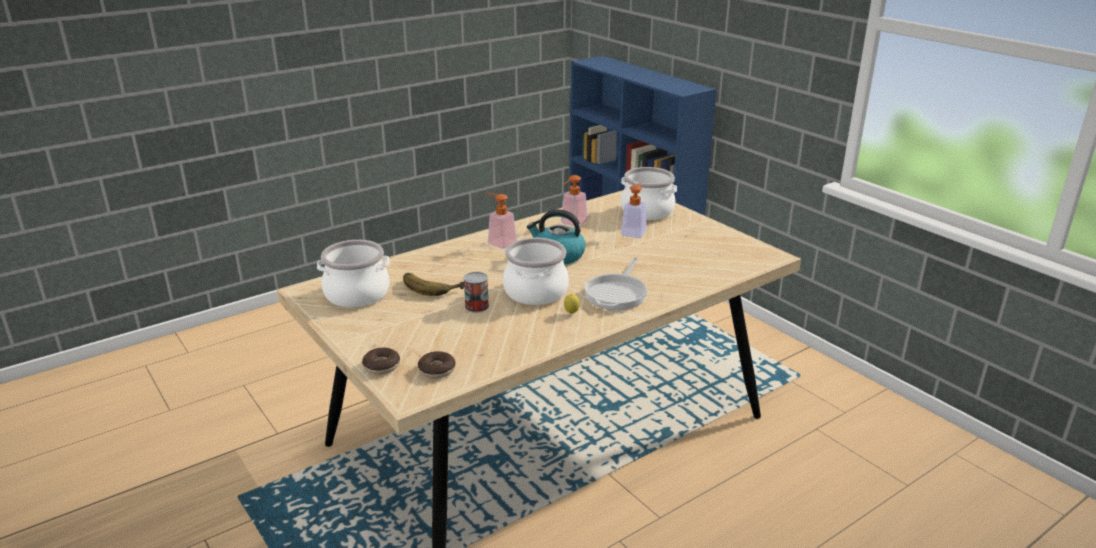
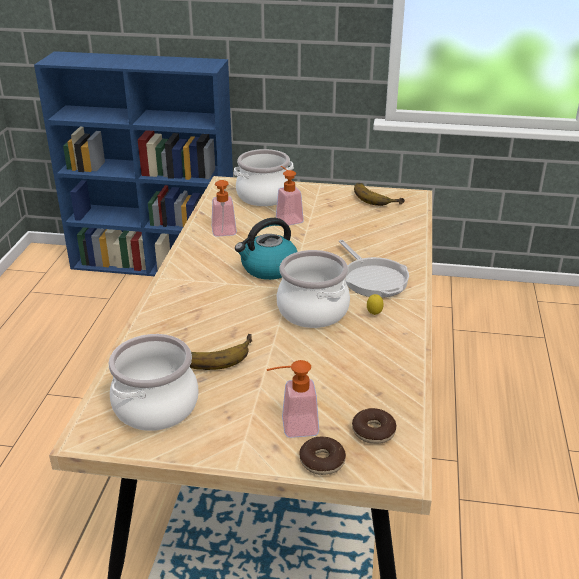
camera: 45 degrees left, 5 degrees up
can [464,272,489,313] -> none
soap dispenser [485,193,517,249] -> soap dispenser moved to [267,360,319,438]
none -> banana [354,183,405,206]

